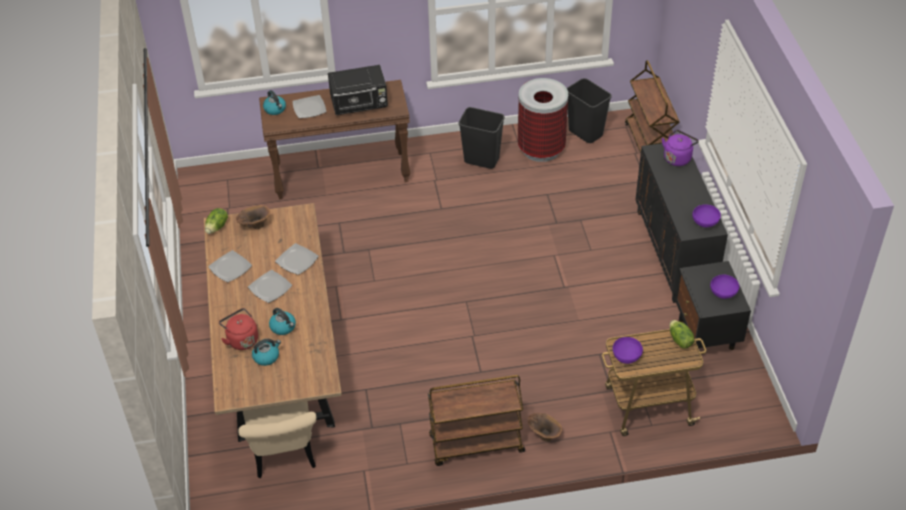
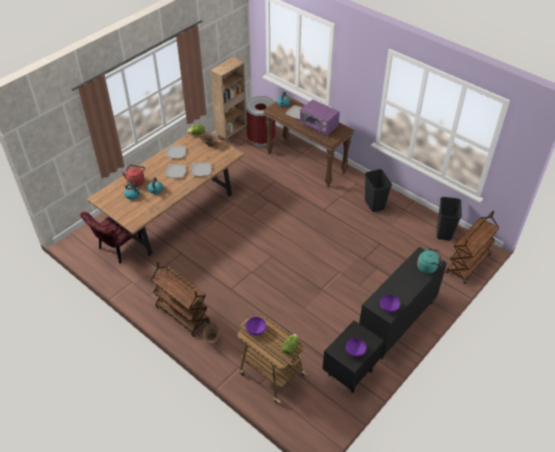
camera: 50 degrees right, 0 degrees up
beige chair [238,401,316,478] -> red chair [80,212,144,263]
black microwave [328,65,388,115] -> purple microwave [300,100,340,136]
trash can [518,78,568,162] -> trash can moved to [246,96,276,146]
purple kettle [662,130,699,166] -> turquoise kettle [417,248,442,274]
none -> brown bookcase [210,57,247,145]

